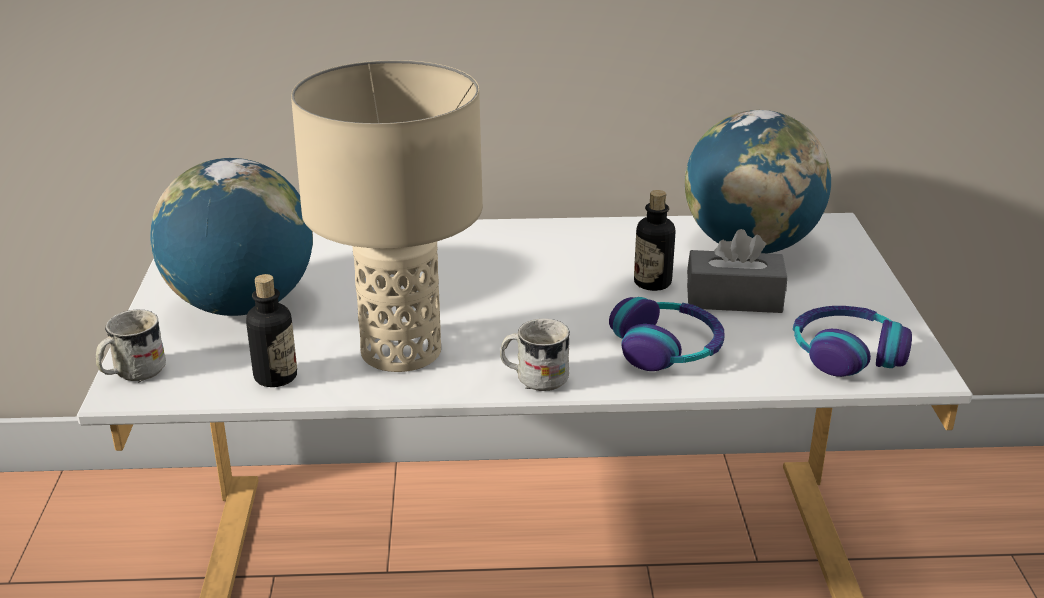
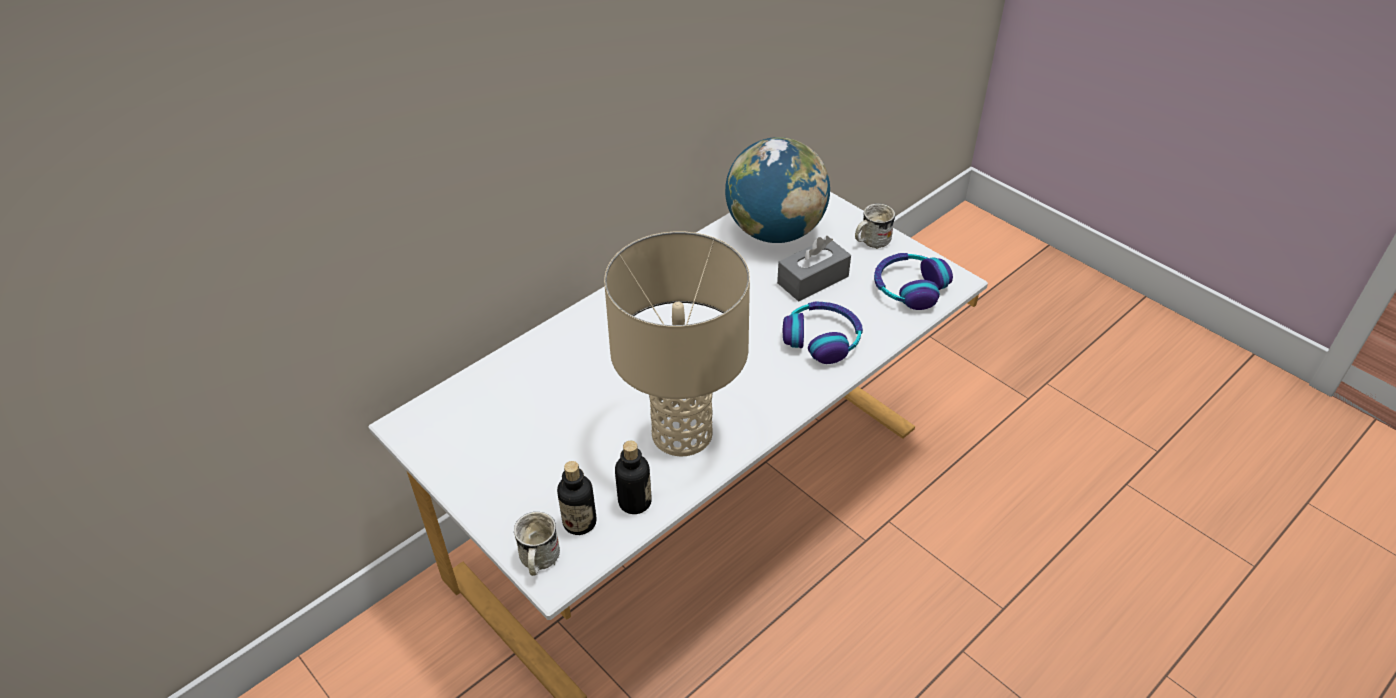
camera: 40 degrees left, 15 degrees up
globe [150,158,313,316] -> none
white mug [500,319,570,391] -> white mug moved to [855,203,895,249]
bottle [634,190,675,291] -> bottle moved to [557,461,597,535]

